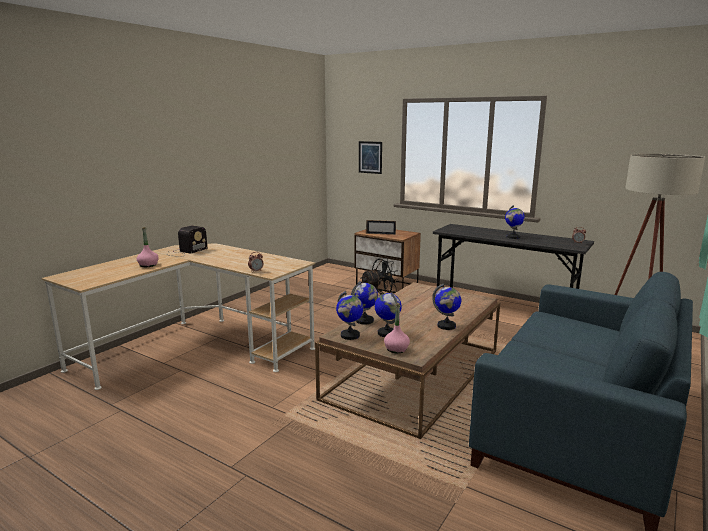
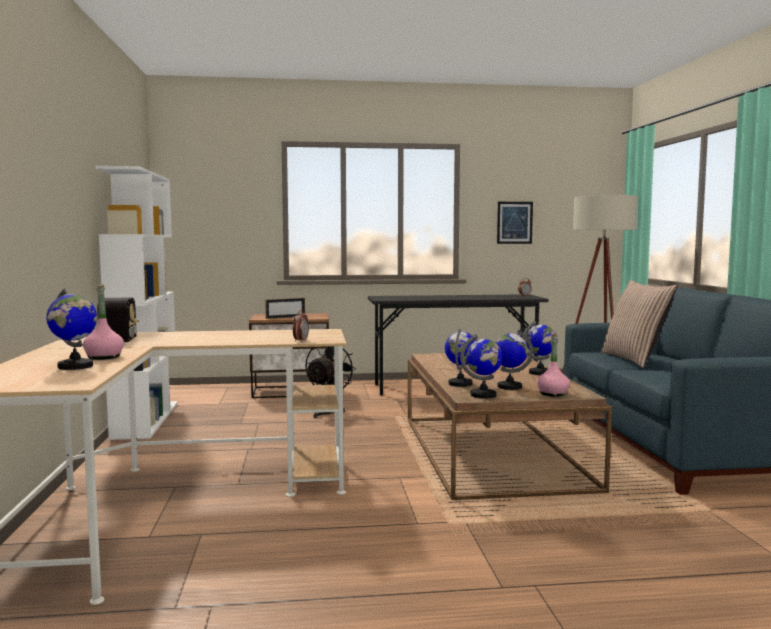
camera: 40 degrees left, 10 degrees down
picture [359,141,382,174] -> picture moved to [497,202,533,244]
globe [505,205,525,239] -> globe moved to [46,288,97,370]
none -> white bookcase [96,166,178,440]
none -> pillow [601,280,677,368]

